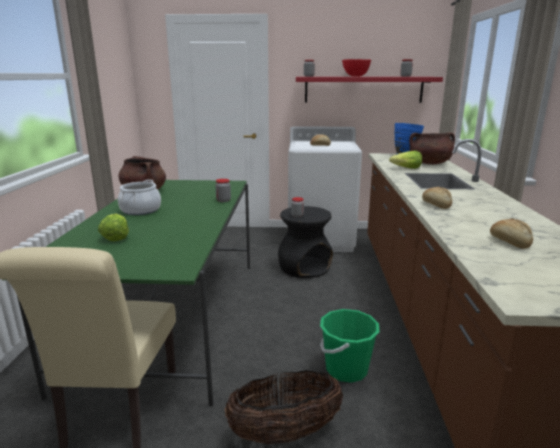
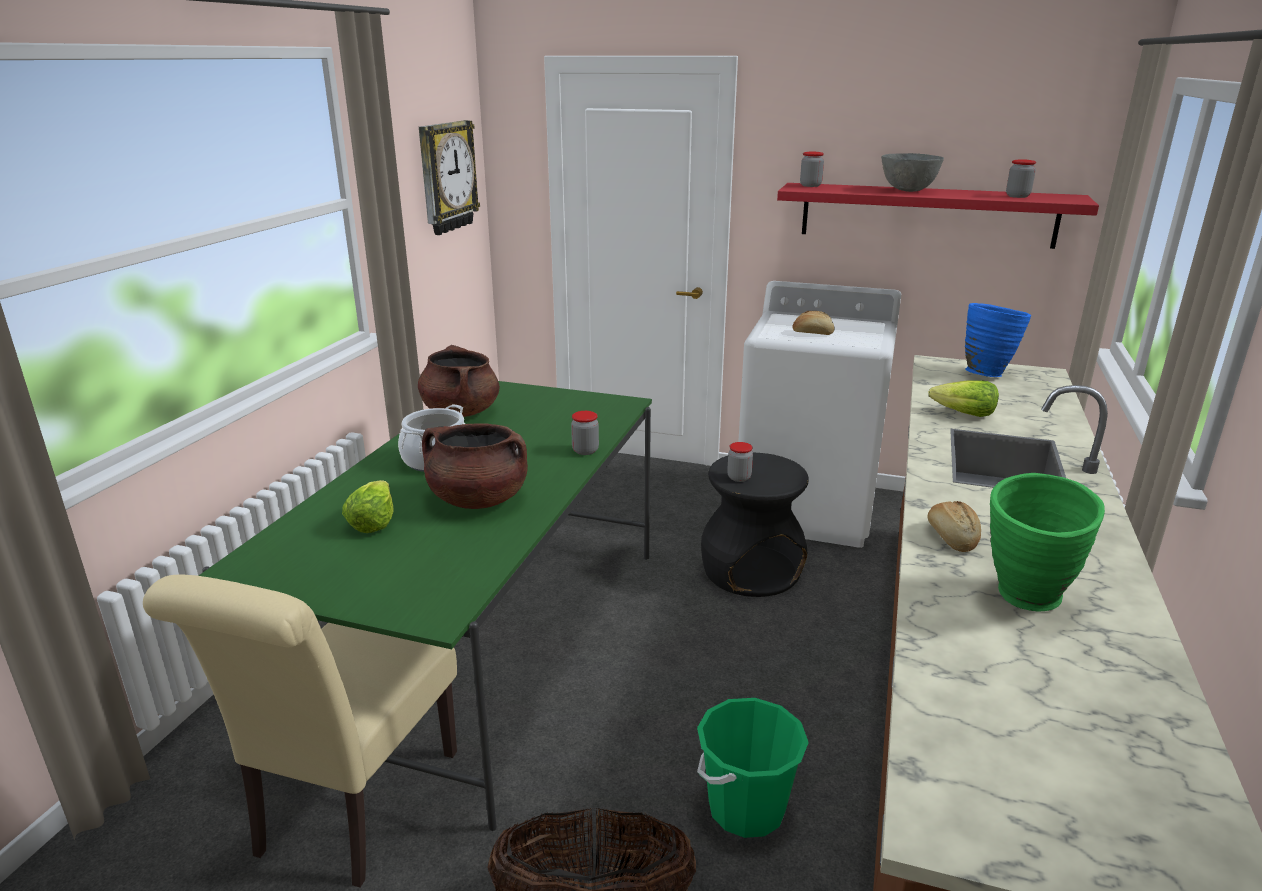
camera: 15 degrees right, 5 degrees up
red bowl [342,59,371,77] -> grey bowl [881,153,944,192]
brown cooking pot [409,133,455,164] -> brown cooking pot moved to [422,423,528,509]
bread [490,218,533,249] -> none
none -> wall clock [419,120,480,235]
none -> green vase [990,473,1105,611]

